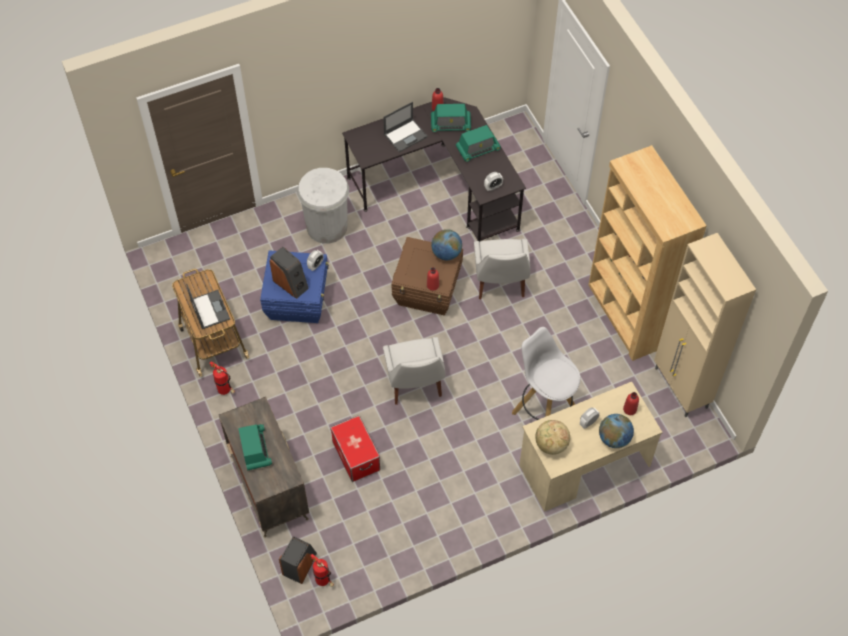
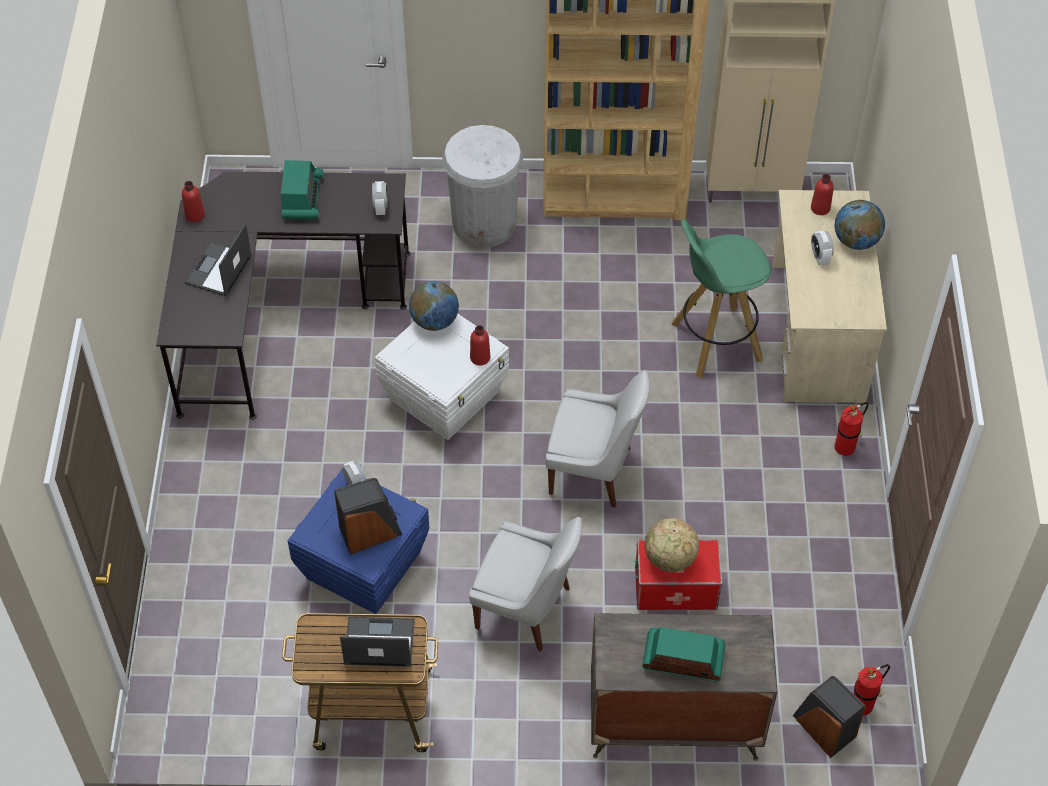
camera: 65 degrees left, 5 degrees down
fire extinguisher [209,362,235,395] -> fire extinguisher moved to [834,402,869,456]
white trash can [297,168,349,244] -> white trash can moved to [442,125,523,248]
laptop [383,102,428,152] -> laptop turned 150 degrees counterclockwise [185,223,252,296]
brown storage box [391,237,463,315] -> white storage box [375,314,509,440]
radio [431,104,471,132] -> none
white chair [474,239,530,299] -> white chair moved to [469,517,582,652]
white stool [512,327,580,420] -> green stool [672,219,771,379]
globe [535,420,570,455] -> globe moved to [645,518,699,572]

